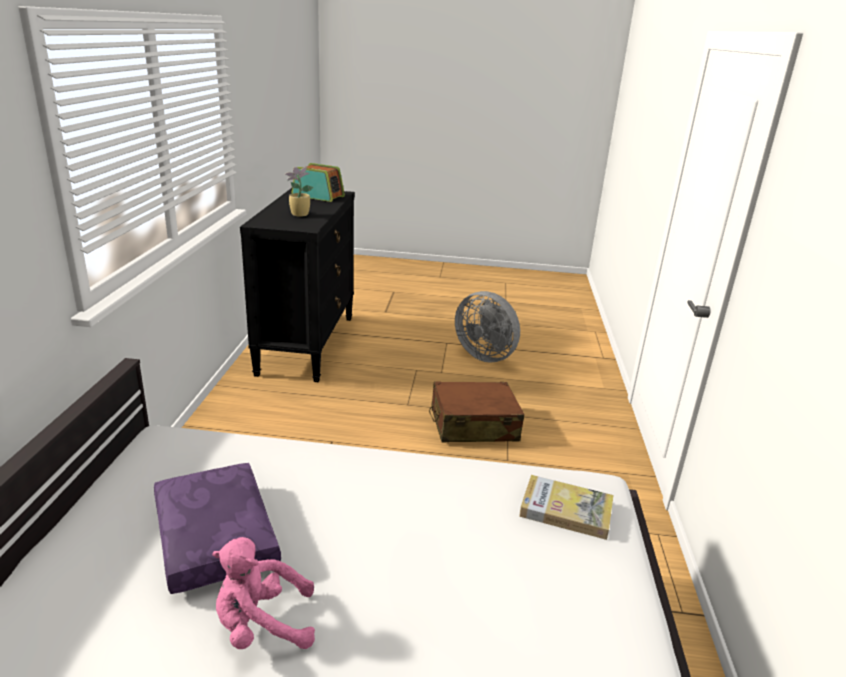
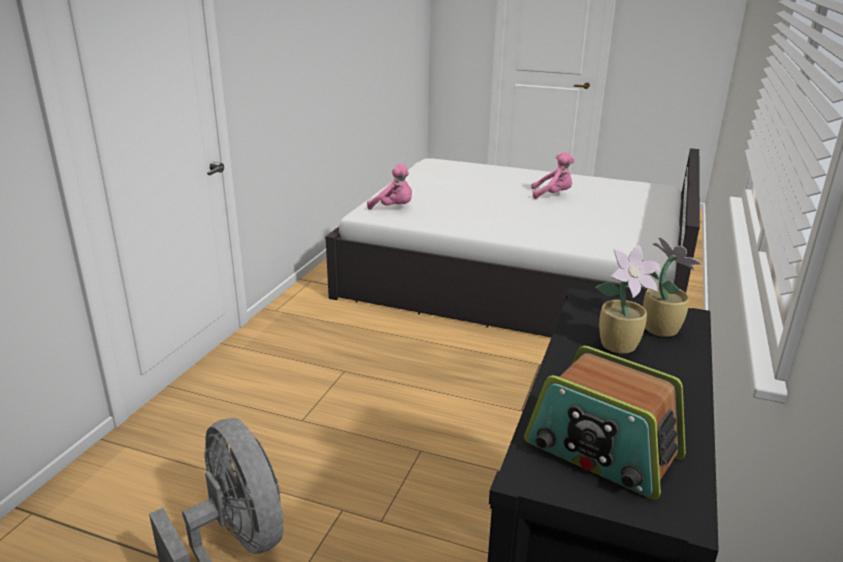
camera: 165 degrees left, 0 degrees up
purple pillow [154,463,281,594] -> none
brown suitcase [429,381,525,442] -> none
book [519,475,614,540] -> pink plush toy [367,163,412,210]
none -> potted plant [642,237,702,337]

